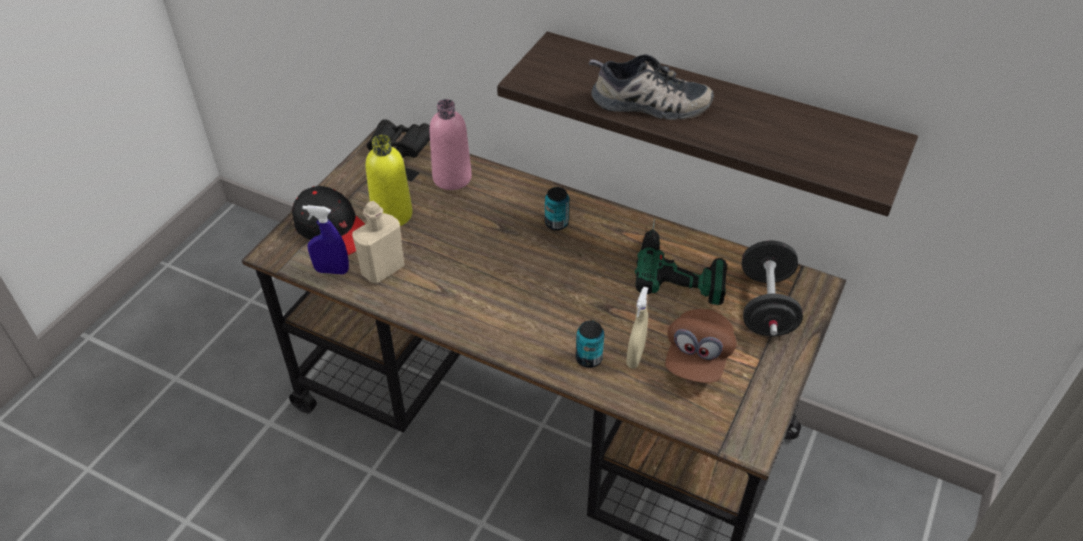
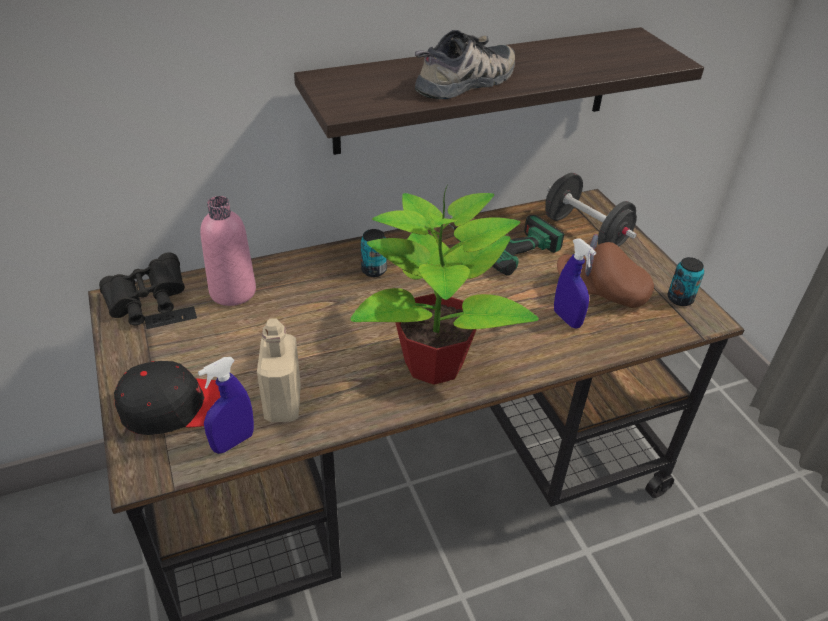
camera: 50 degrees left, 5 degrees down
yellow bottle [366,135,413,226] -> none
can [576,320,604,368] -> can moved to [668,257,704,306]
beige spray bottle [626,287,648,369] -> blue spray bottle [554,238,596,328]
brown cap [665,309,737,383] -> brown cap turned 135 degrees clockwise [557,234,654,308]
none -> potted plant [350,184,539,385]

